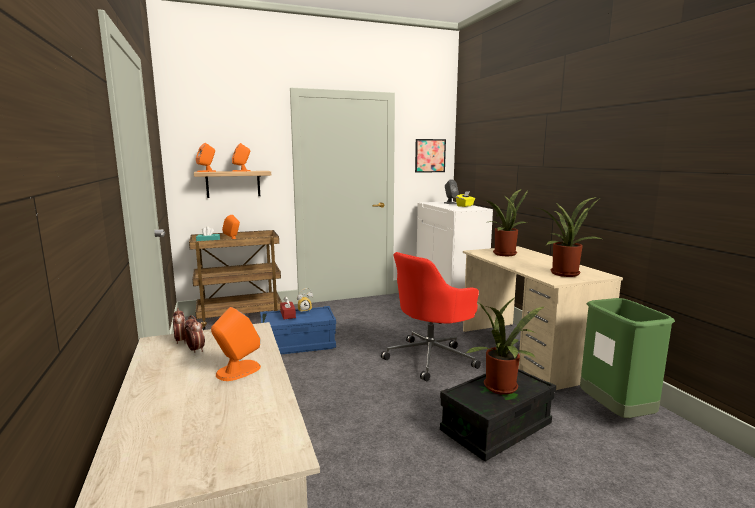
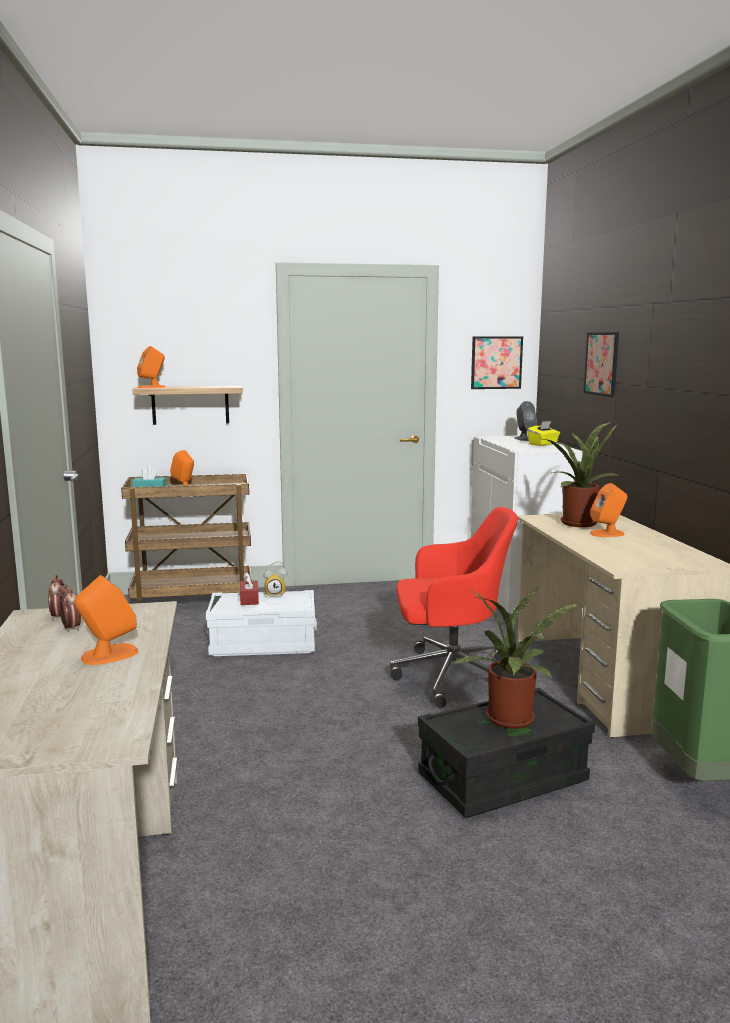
camera: 10 degrees right, 0 degrees up
orange speaker [232,143,251,172] -> orange speaker moved to [590,483,628,537]
blue storage box [260,306,336,354] -> white storage box [206,590,317,656]
red office chair [381,252,481,381] -> red office chair turned 150 degrees counterclockwise [390,507,518,708]
potted plant [532,197,601,277] -> none
none -> picture [583,332,619,397]

